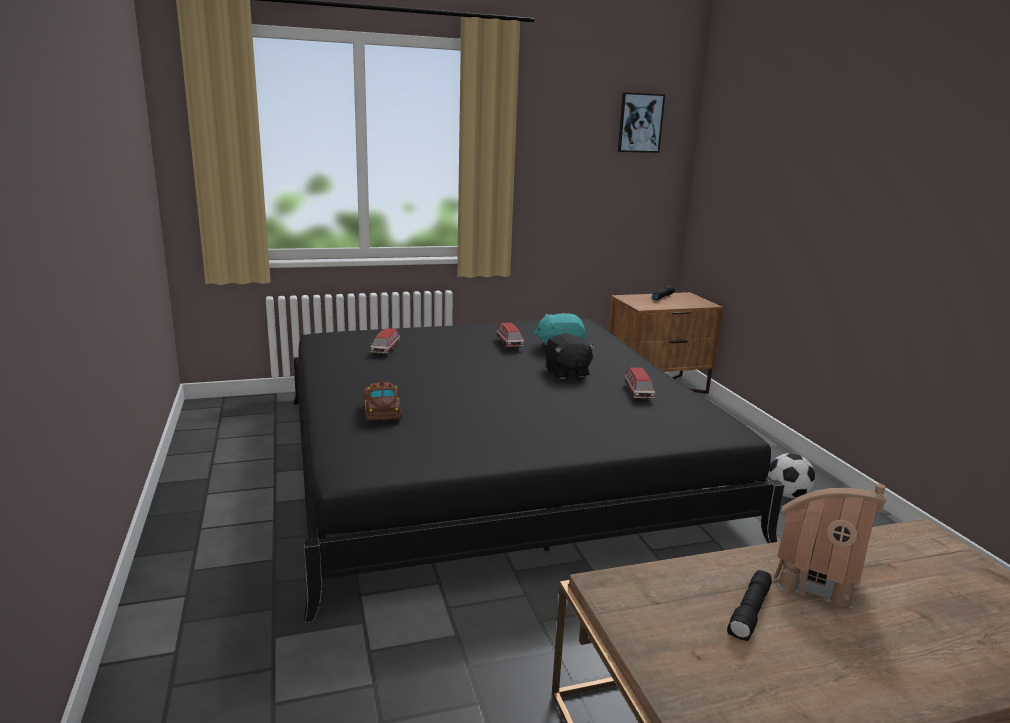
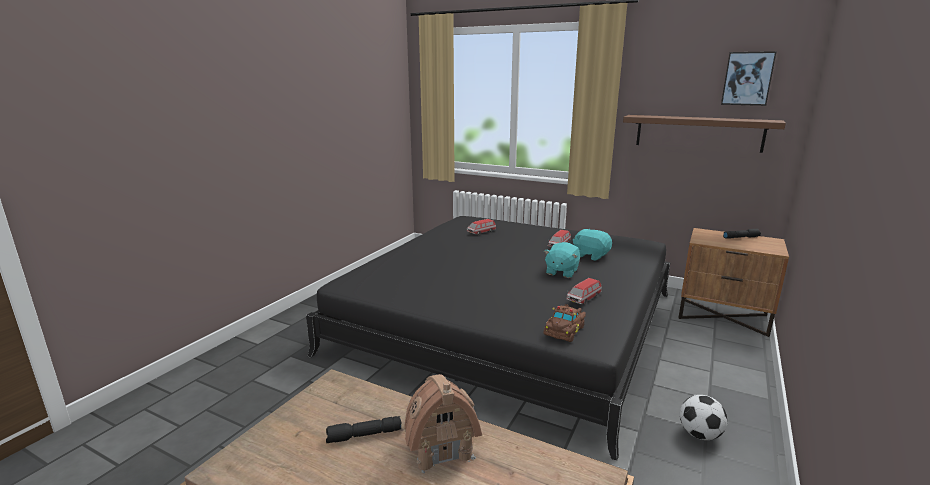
camera: 45 degrees right, 0 degrees up
brown toy car [363,380,402,421] -> brown toy car moved to [543,304,586,342]
black plush toy [545,333,596,379] -> turquoise plush toy [544,242,580,278]
none -> brown shelf [623,115,786,153]

